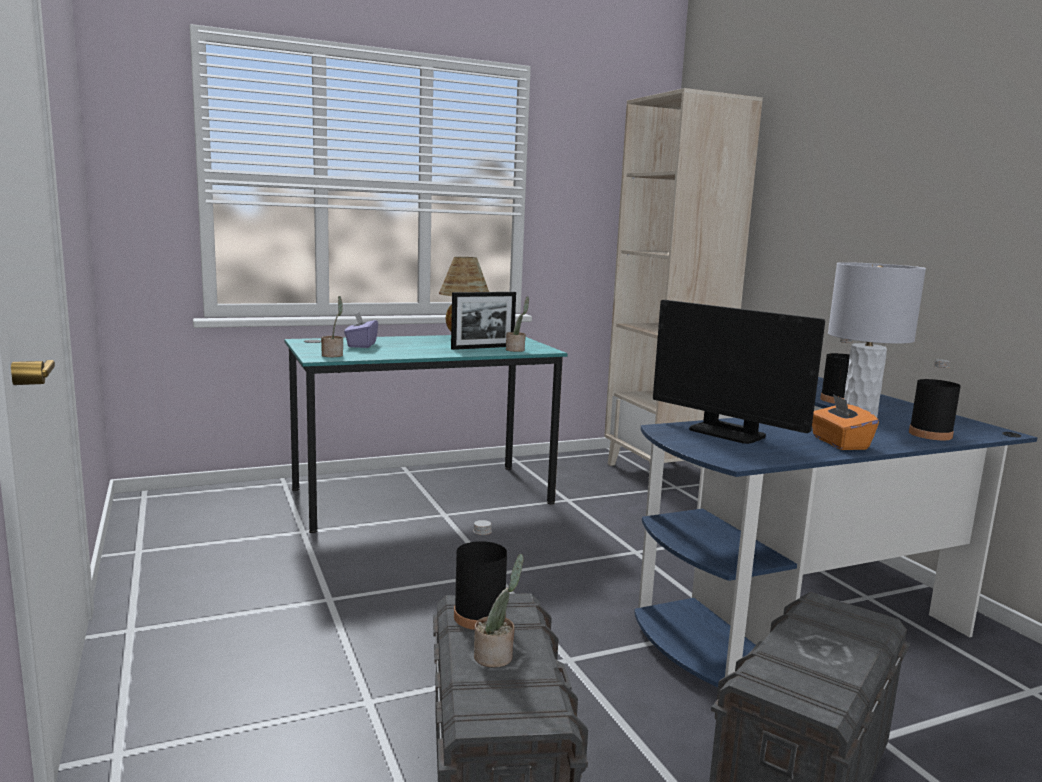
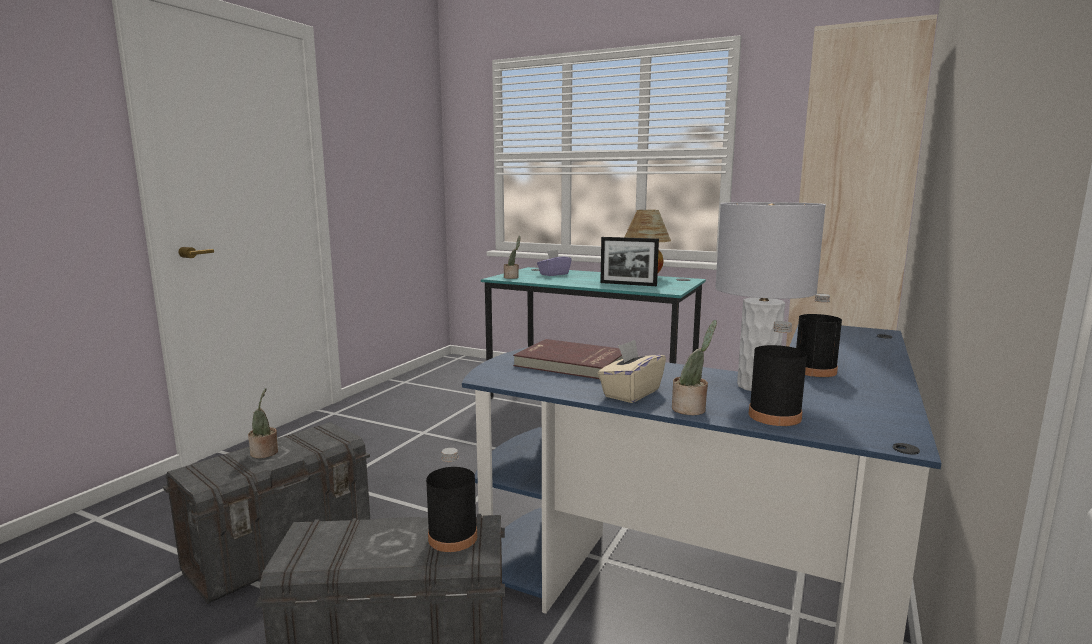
camera: 50 degrees right, 0 degrees up
black bottle [454,520,507,630] -> black bottle moved to [426,448,477,552]
potted plant [506,296,529,352] -> potted plant moved to [672,320,717,415]
monitor [653,300,825,444] -> red book [513,339,623,379]
orange tissue box [812,394,879,450] -> beige tissue box [598,340,666,403]

